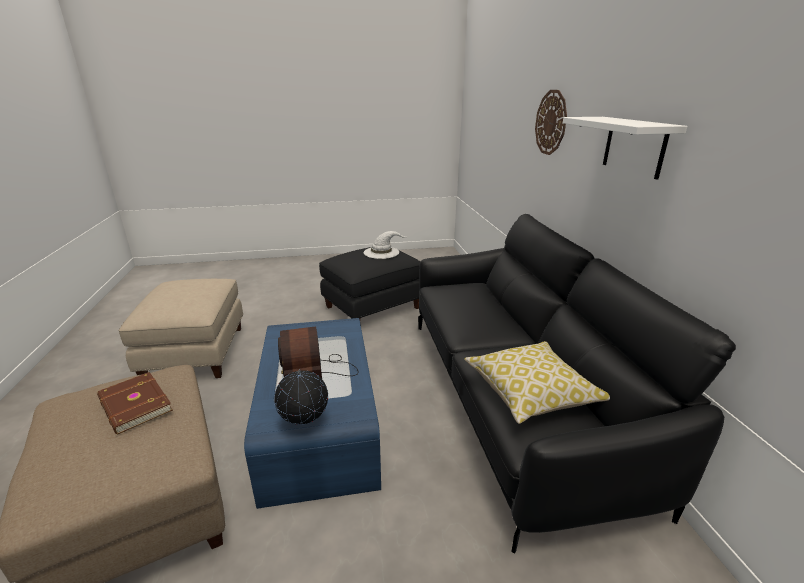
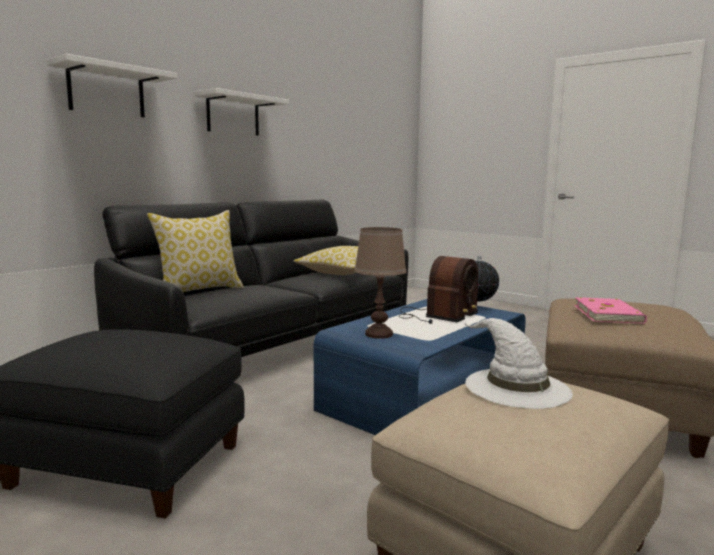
camera: 130 degrees left, 15 degrees down
brown book [97,372,173,434] -> pink book [574,297,647,324]
white hat [364,231,405,259] -> white hat moved to [464,318,573,409]
wall clock [535,90,567,155] -> white shelf [47,54,177,117]
none -> pillow [147,210,244,292]
none -> brown table lamp [355,227,406,339]

